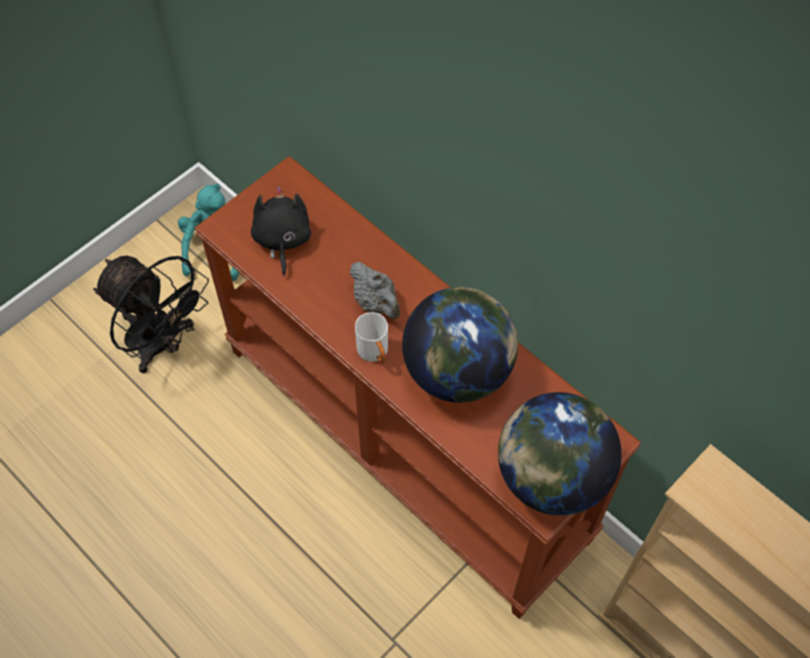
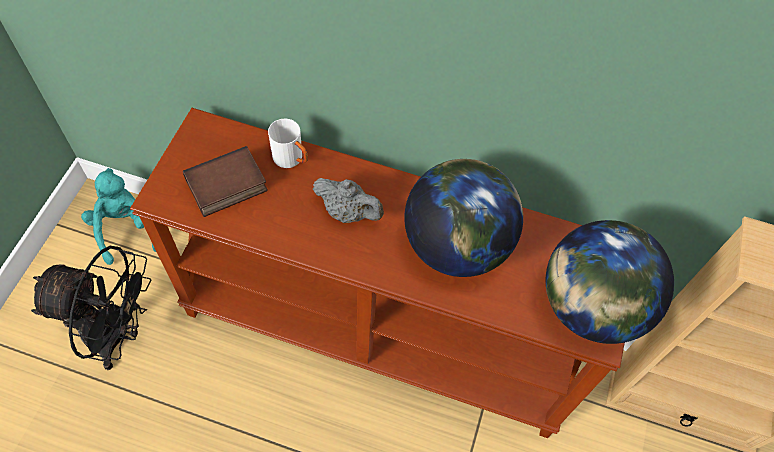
camera: 30 degrees left, 0 degrees up
black plush toy [251,187,311,276] -> book [183,146,268,217]
white mug [355,312,388,363] -> white mug moved to [268,119,308,168]

